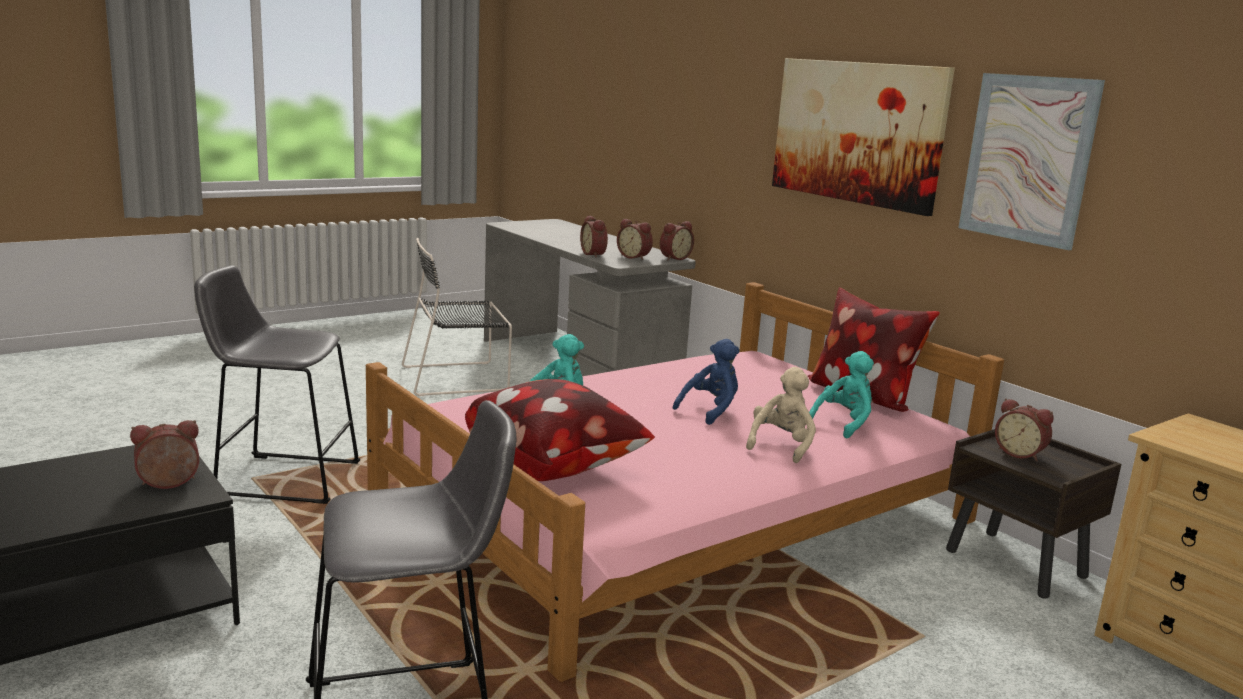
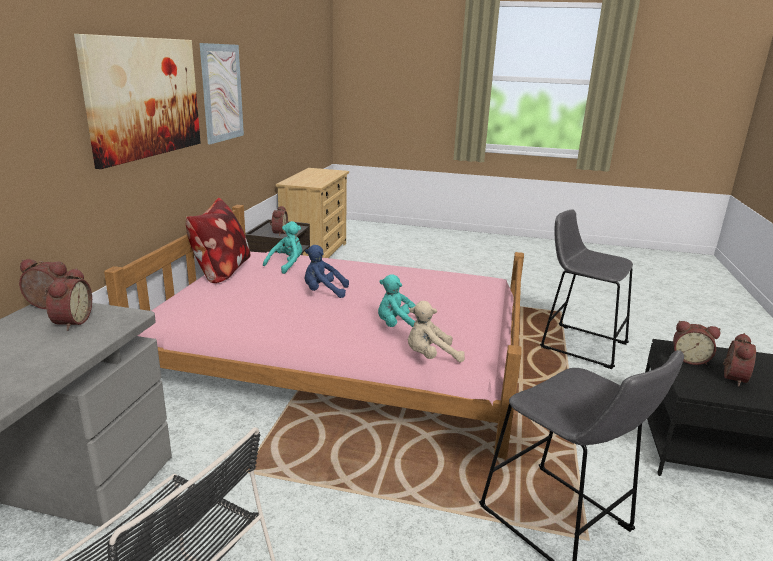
camera: 130 degrees left, 5 degrees up
pillow [465,379,655,481] -> none
alarm clock [580,215,608,257] -> alarm clock moved to [723,333,756,387]
beige plush toy [746,367,816,463] -> beige plush toy moved to [408,301,465,362]
turquoise plush toy [809,351,874,438] -> turquoise plush toy turned 120 degrees clockwise [263,221,302,274]

